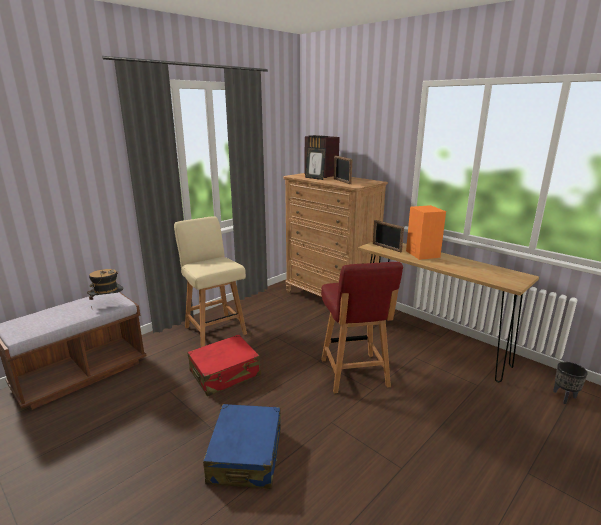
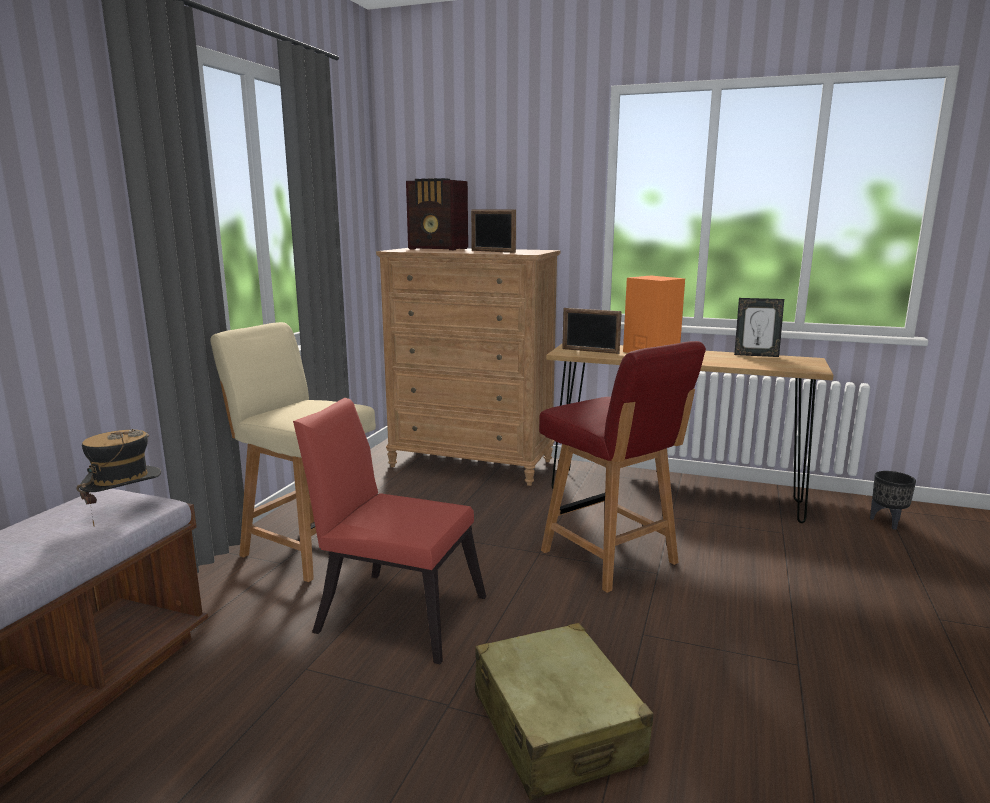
camera: 25 degrees left, 5 degrees down
red suitcase [187,334,261,396] -> red chair [293,398,486,664]
blue suitcase [203,404,281,489] -> beige suitcase [475,623,653,800]
picture frame [305,147,326,180] -> picture frame moved to [734,298,784,357]

